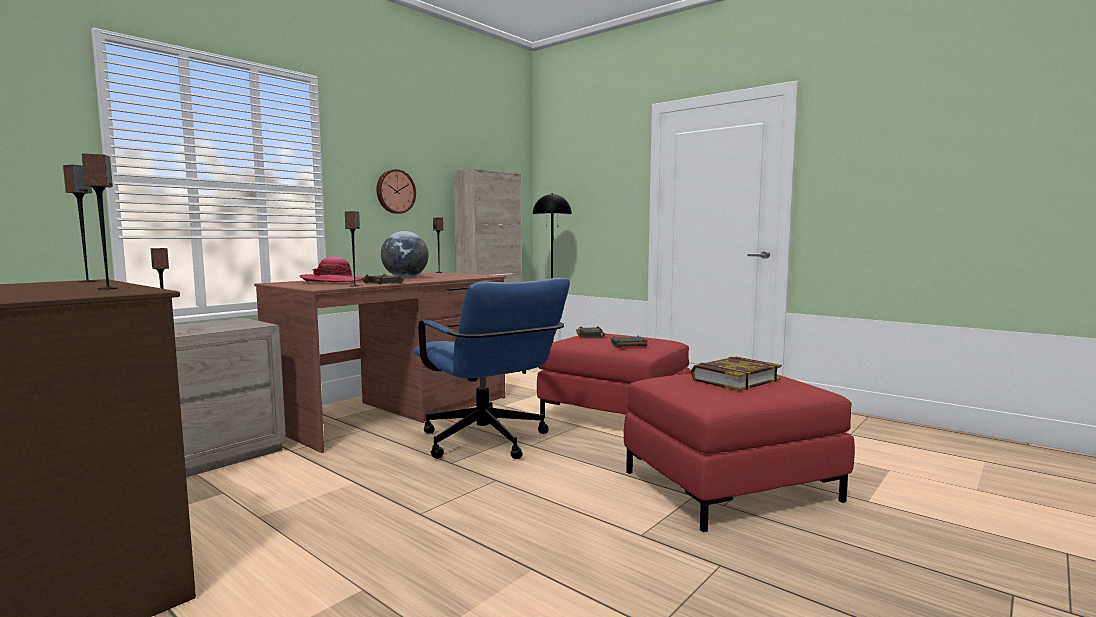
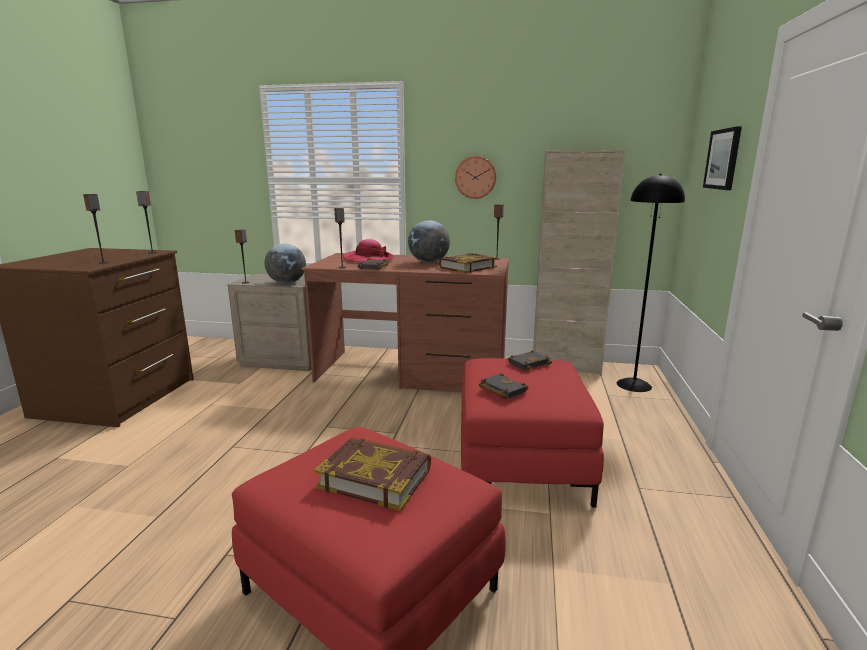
camera: 60 degrees right, 10 degrees up
blue office chair [414,278,570,459] -> none
none -> globe [264,244,306,284]
none -> book [439,253,498,273]
none -> picture [703,126,742,190]

